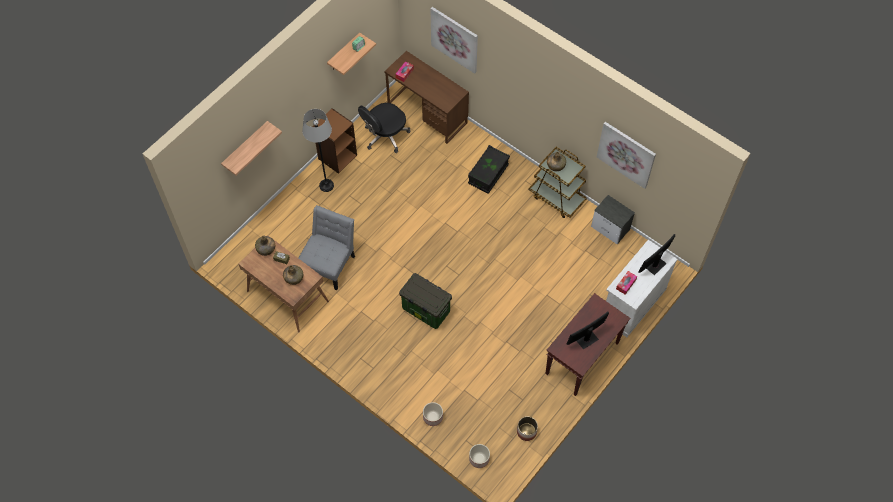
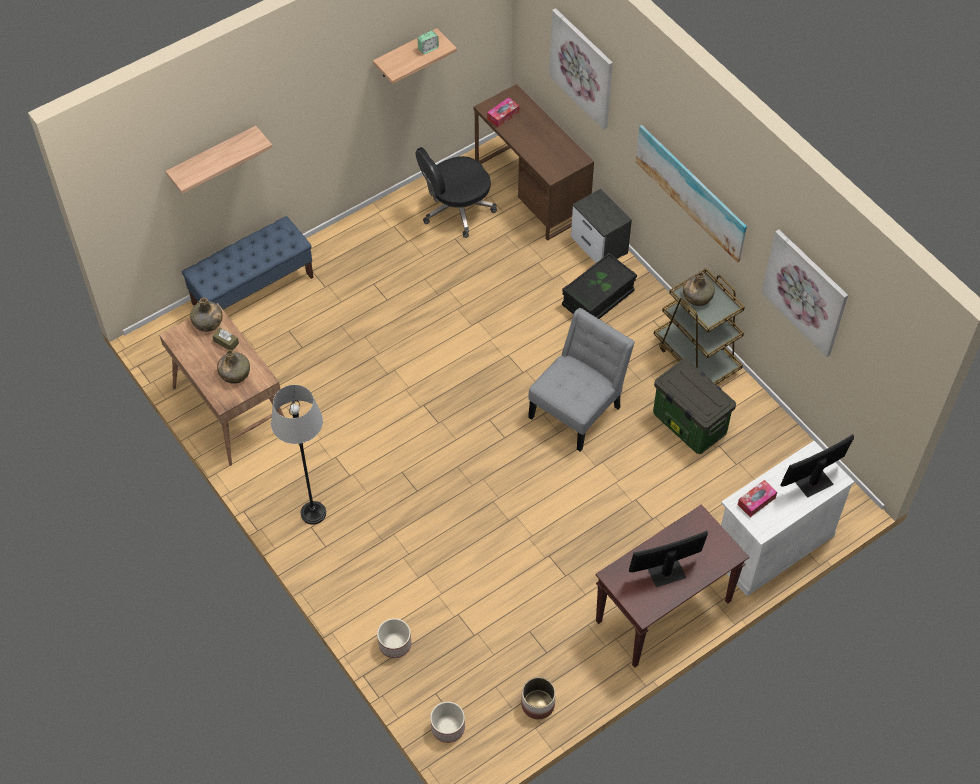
camera: 15 degrees right, 5 degrees down
grey chair [299,205,355,290] -> grey chair moved to [528,308,635,451]
grey floor lamp [302,109,334,192] -> grey floor lamp moved to [271,385,326,525]
brown bookcase [312,108,357,174] -> none
storage box [399,273,452,329] -> storage box moved to [653,359,736,454]
nightstand [591,195,635,244] -> nightstand moved to [571,189,632,263]
none -> blue bench [182,216,314,310]
none -> picture [636,125,747,263]

